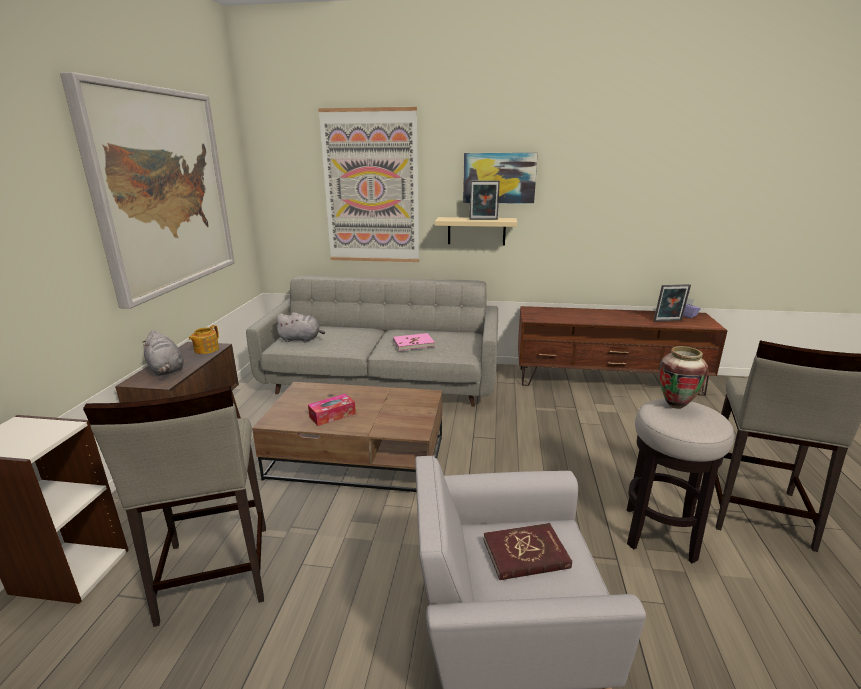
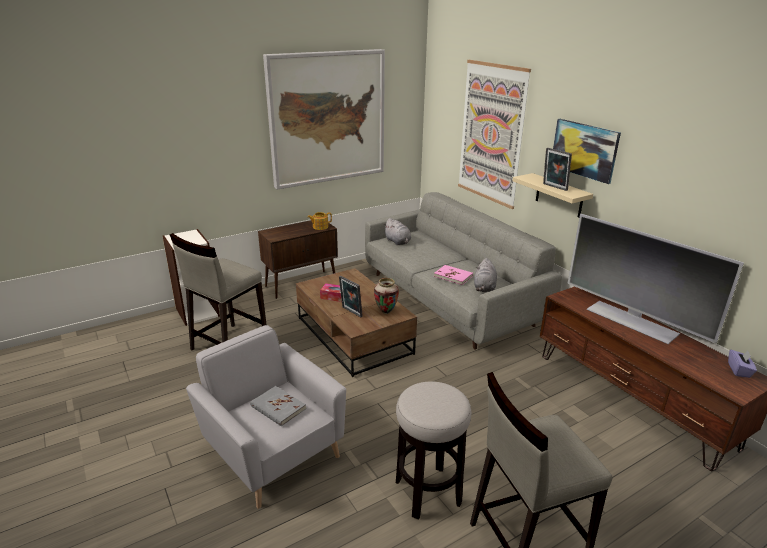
camera: 50 degrees right, 5 degrees up
grey plush toy [142,330,184,376] -> grey plush toy moved to [474,258,497,292]
red book [483,523,572,580] -> grey book [250,386,306,427]
picture frame [654,284,691,322] -> picture frame moved to [339,276,363,317]
vase [659,346,708,409] -> vase moved to [374,278,399,314]
none -> television [567,214,744,344]

